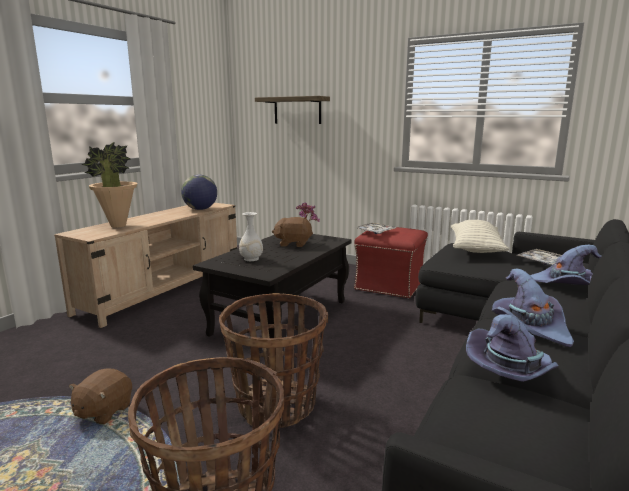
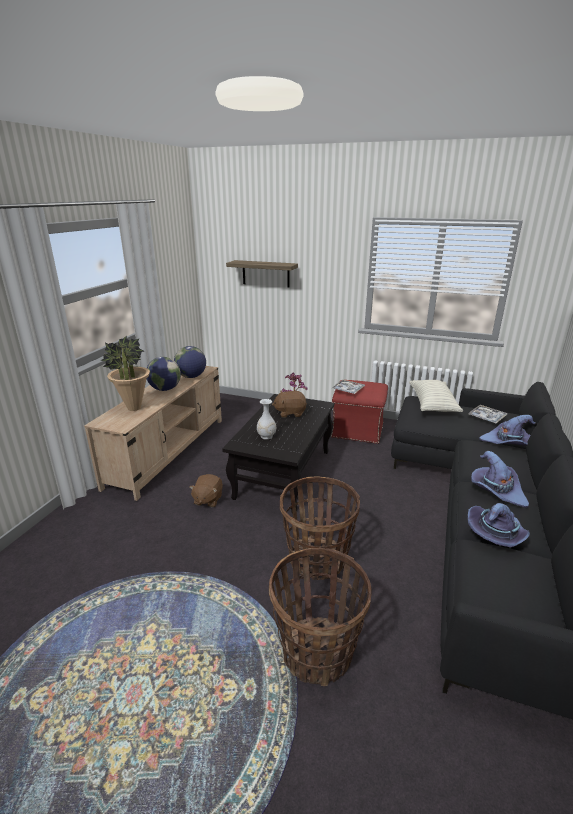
camera: 10 degrees left, 10 degrees up
brown plush toy [69,369,132,424] -> brown plush toy moved to [189,474,223,507]
none -> globe [147,357,181,391]

